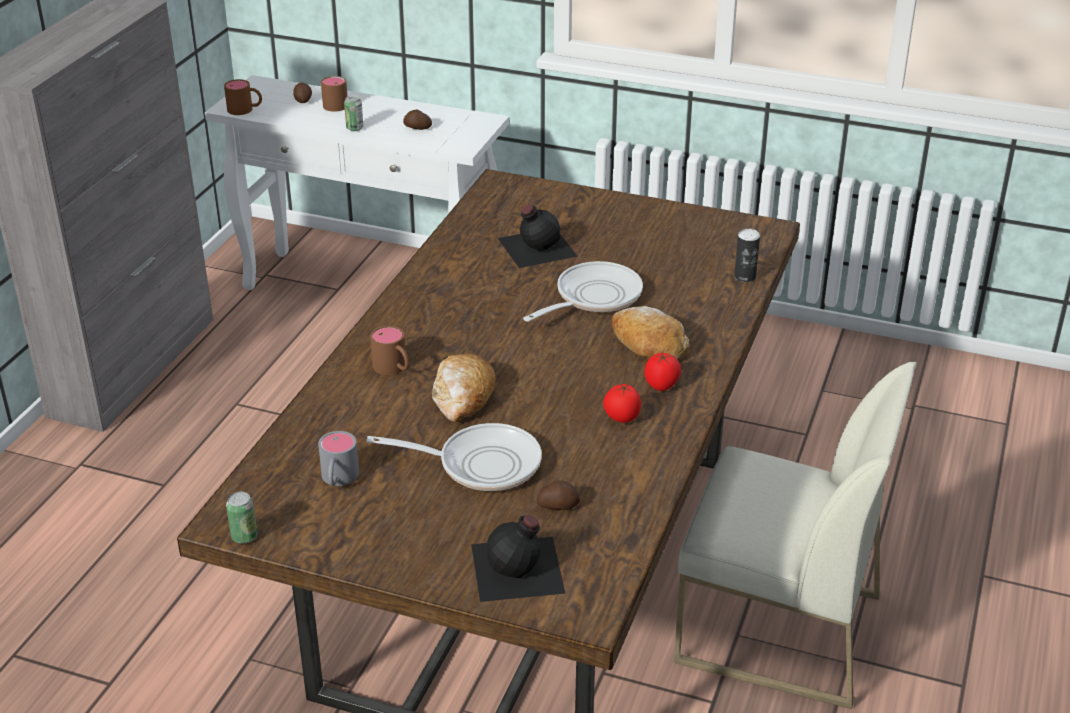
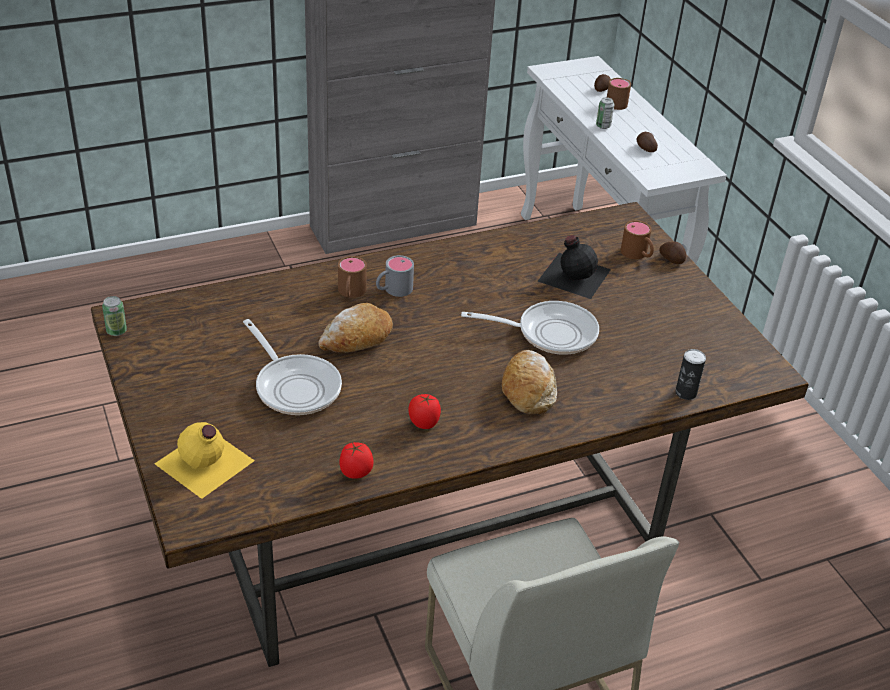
camera: 45 degrees right, 5 degrees up
brown mug [224,79,262,115] -> brown mug moved to [620,220,654,259]
grey mug [318,431,359,486] -> grey mug moved to [376,255,414,297]
black bottle [471,515,565,602] -> yellow bottle [155,422,255,499]
potato [537,481,580,510] -> potato moved to [659,242,686,264]
tomato [644,353,681,391] -> tomato moved to [339,442,374,479]

